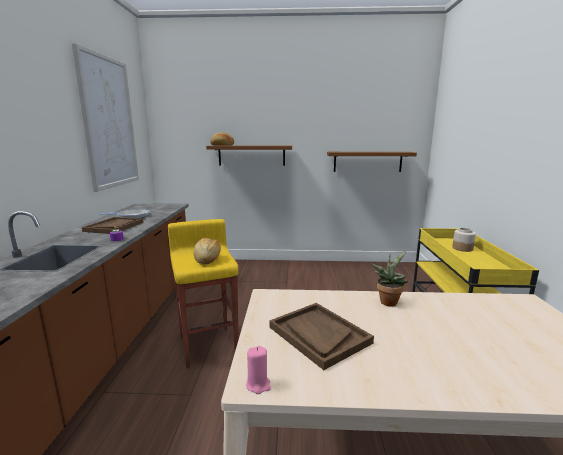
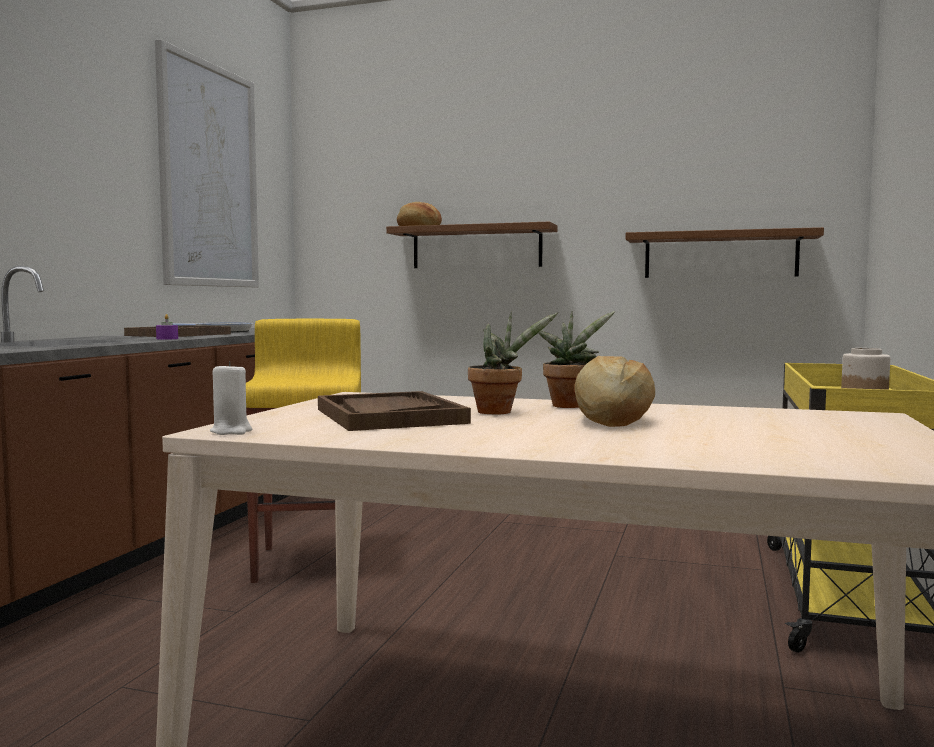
camera: 15 degrees right, 10 degrees down
bread [194,238,221,264] -> bread moved to [575,356,655,427]
pink candle [246,346,271,394] -> white candle [210,361,252,435]
none -> potted plant [468,312,558,414]

